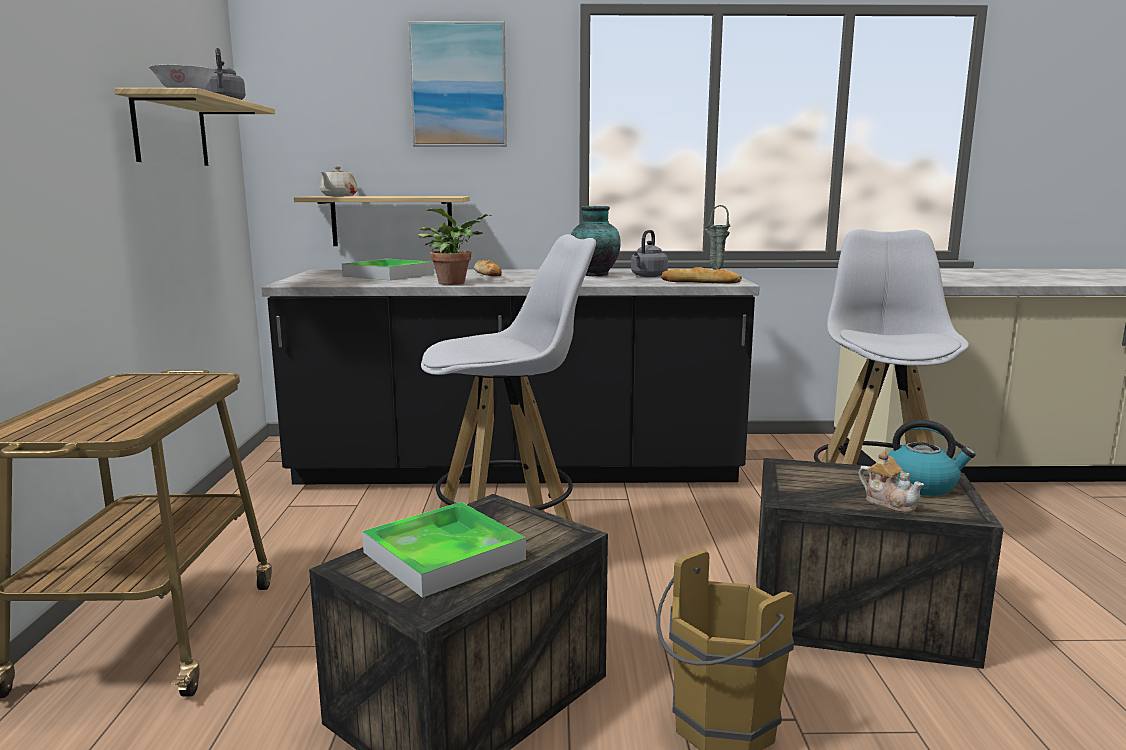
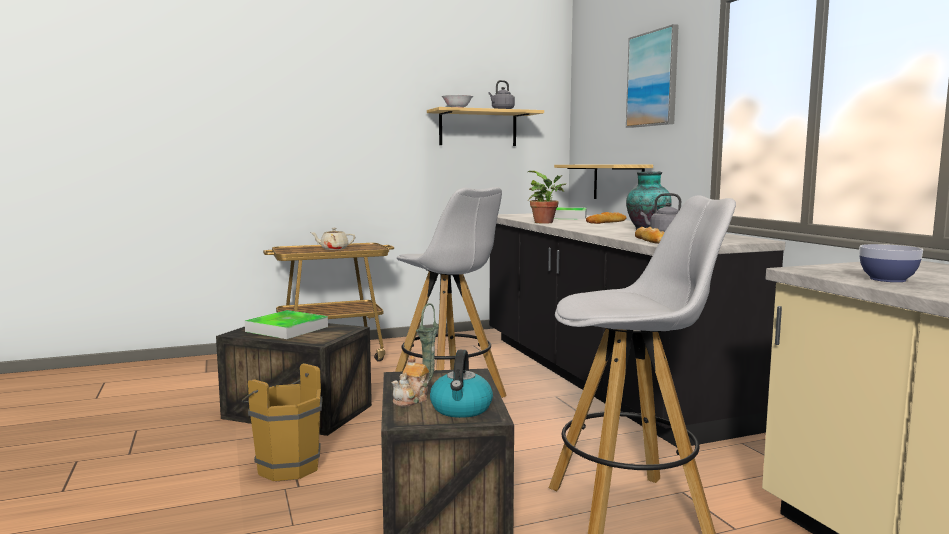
camera: 70 degrees right, 5 degrees down
beige teapot [320,166,358,196] -> beige teapot moved to [310,228,355,250]
green vase [705,205,730,270] -> green vase moved to [416,303,439,381]
none -> bowl [859,244,923,282]

